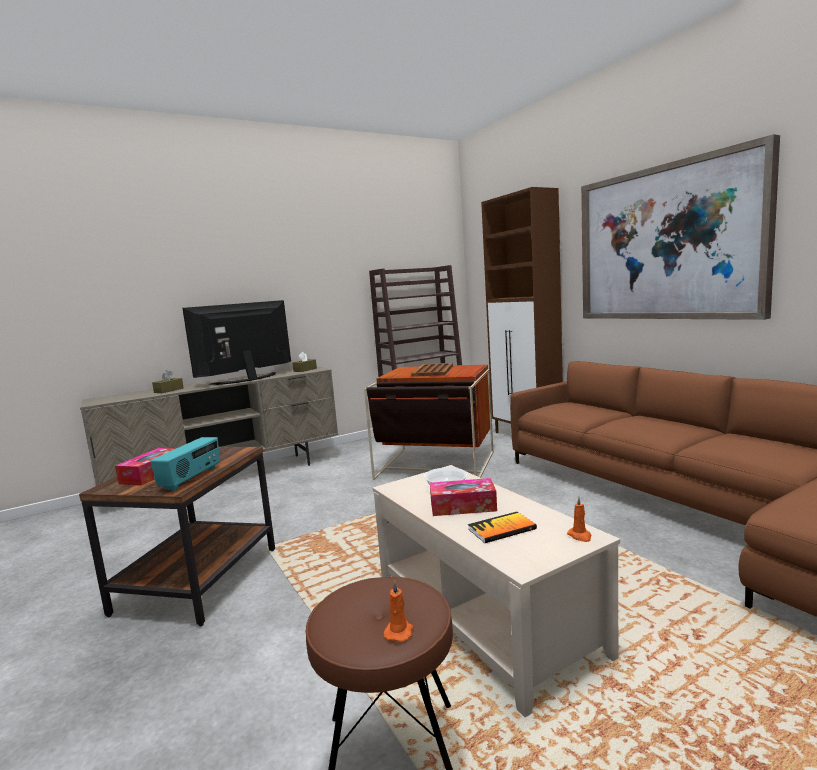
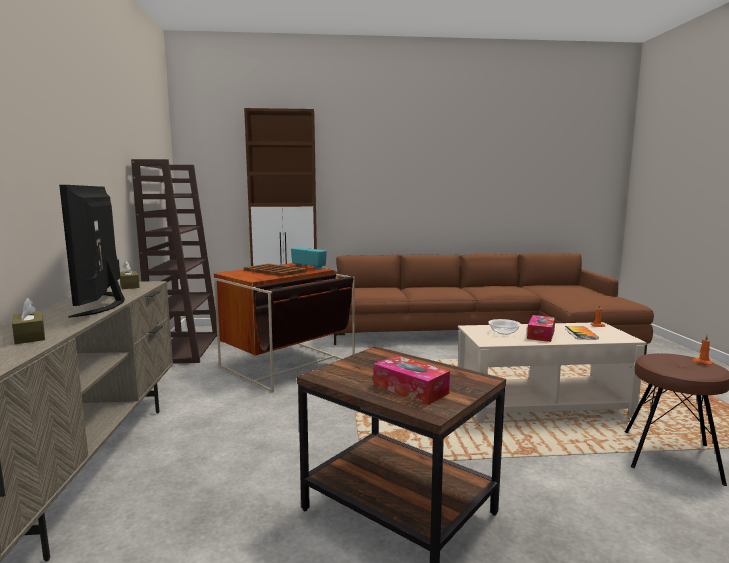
camera: 65 degrees left, 0 degrees up
radio [150,437,220,491] -> radio moved to [291,247,327,269]
picture [581,134,780,320] -> none

